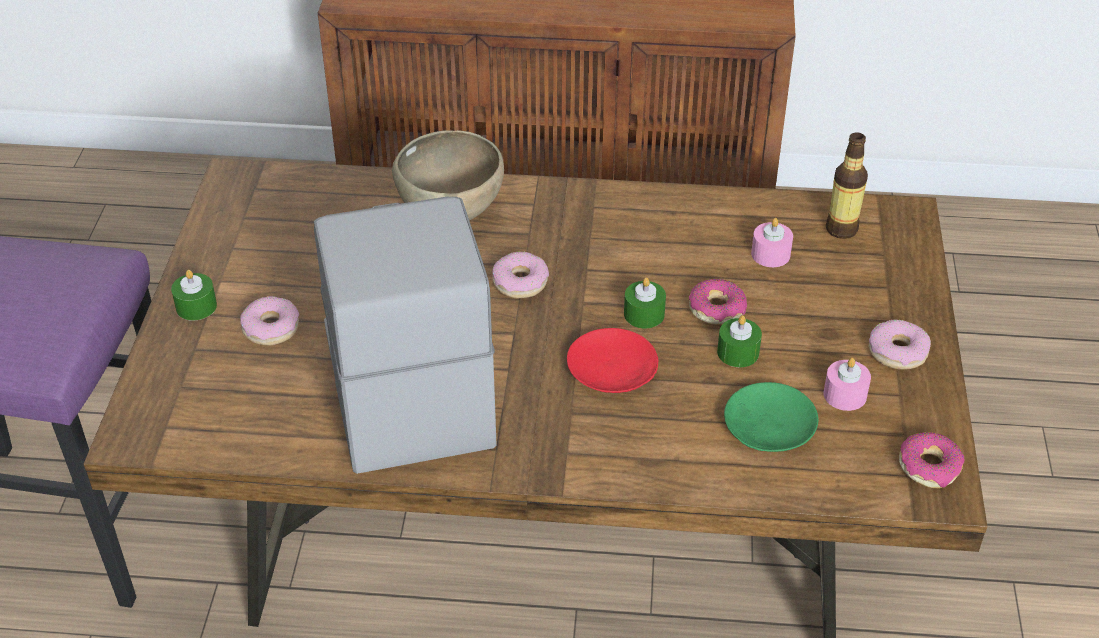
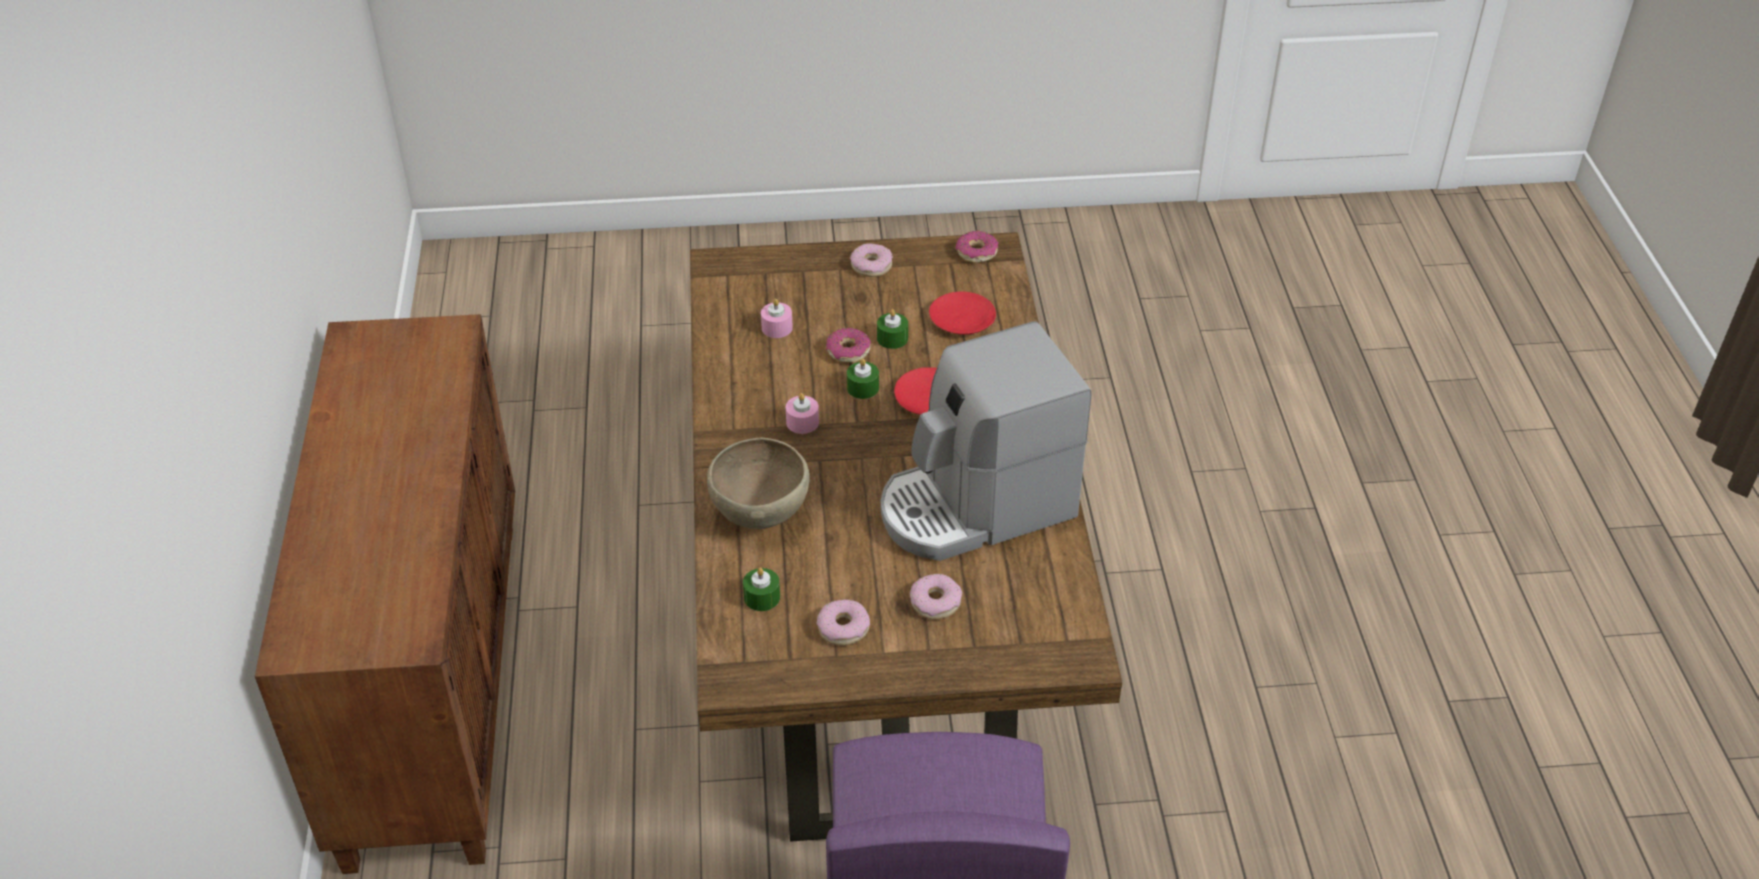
camera: 100 degrees left, 0 degrees up
green candle [171,270,217,321] -> green candle moved to [743,567,780,611]
donut [492,251,549,298] -> donut moved to [817,599,870,645]
green plate [724,382,819,452] -> red plate [929,292,996,335]
pink candle [823,358,871,411] -> pink candle moved to [786,393,819,434]
bottle [826,133,868,239] -> none

